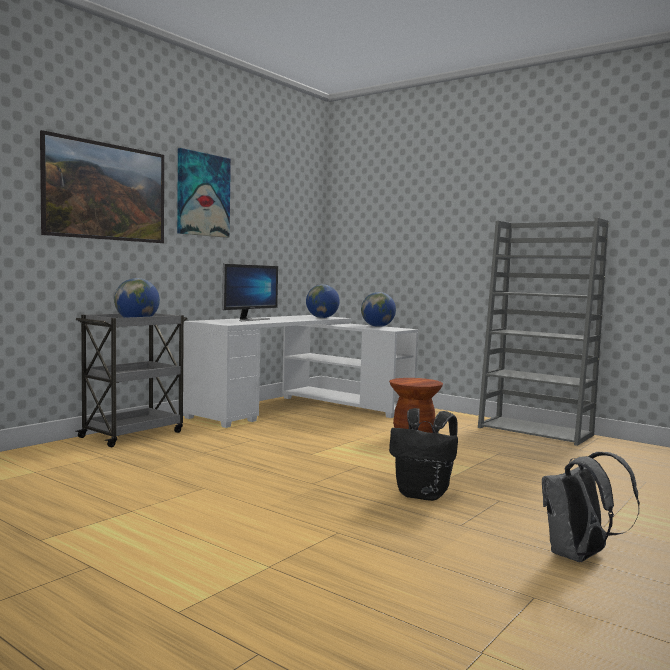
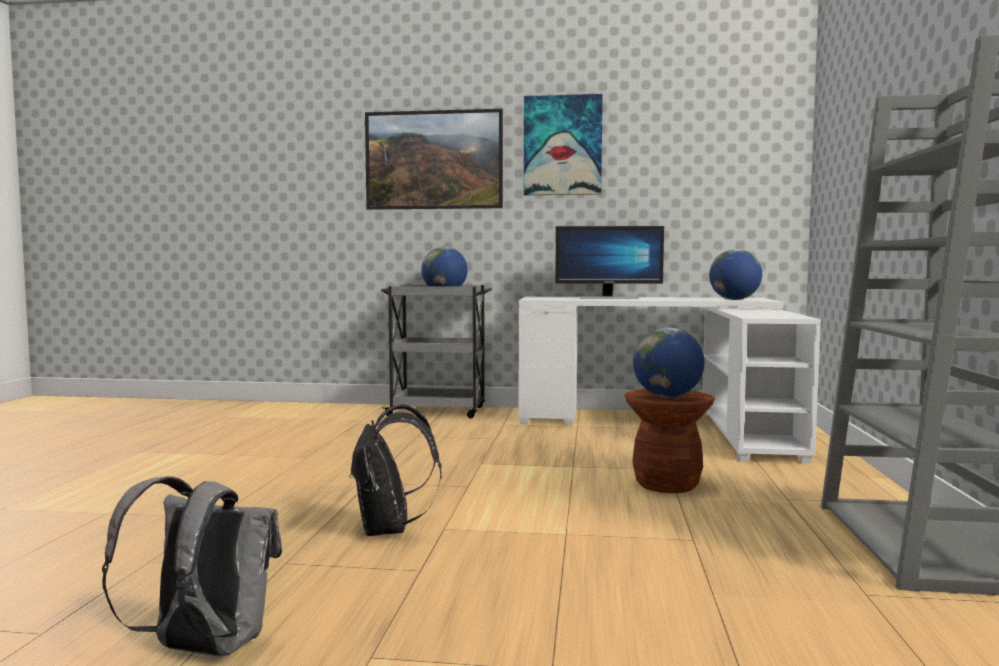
camera: 60 degrees right, 0 degrees up
globe [361,292,396,327] -> globe moved to [633,327,705,397]

